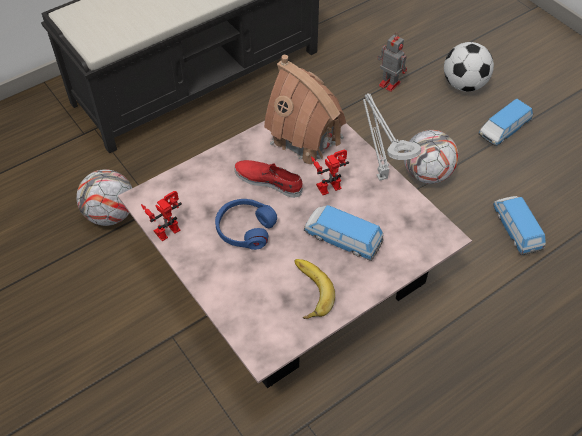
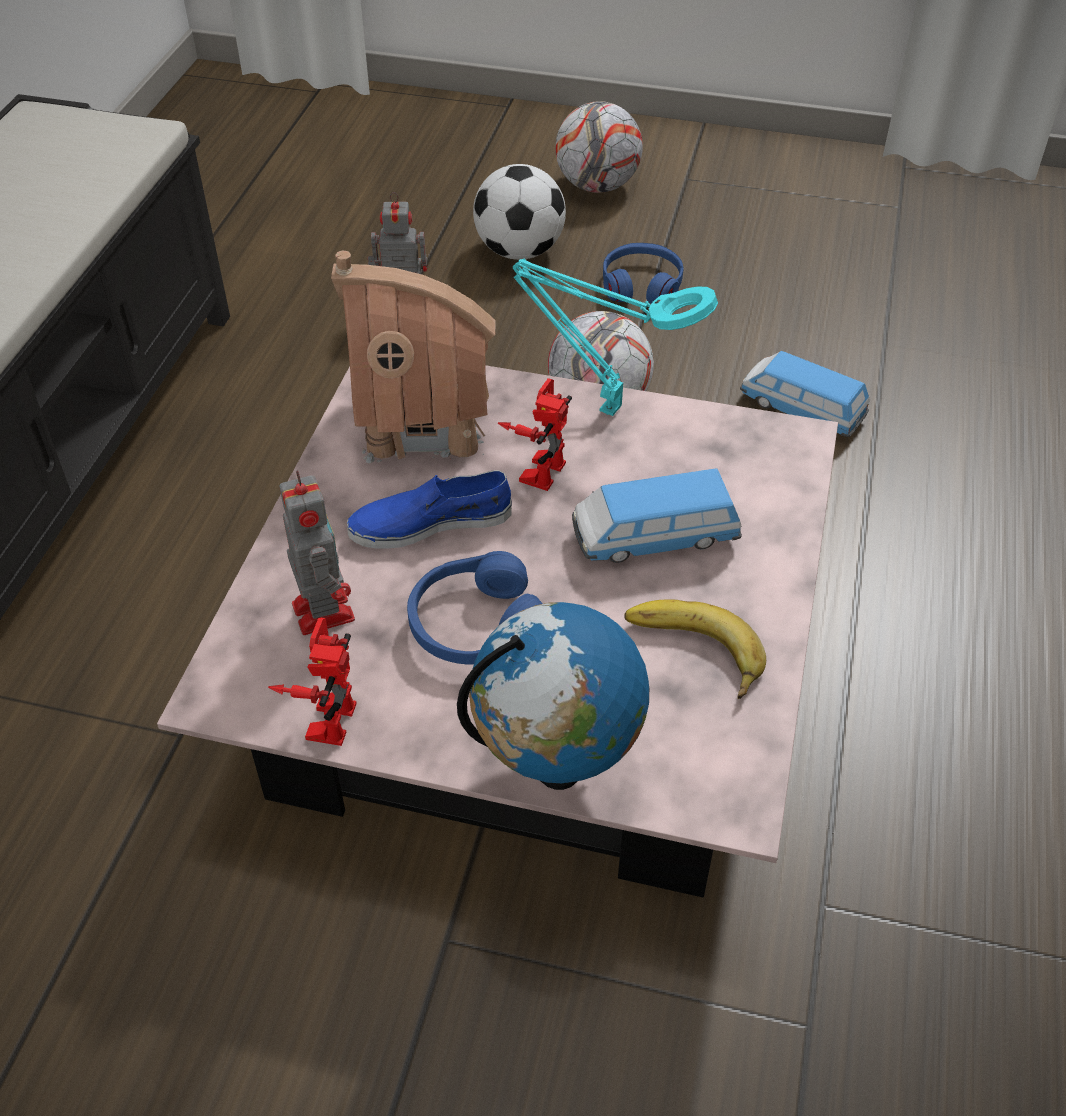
camera: 40 degrees left, 5 degrees down
football [76,169,132,226] -> football moved to [555,101,643,193]
red shoe [234,160,303,198] -> blue shoe [347,470,512,549]
grey table lamp [363,93,421,181] -> turquoise table lamp [513,258,718,416]
toy car [478,99,533,146] -> blue headphones [603,243,684,304]
none -> toy robot [279,470,355,635]
none -> globe [457,602,649,790]

